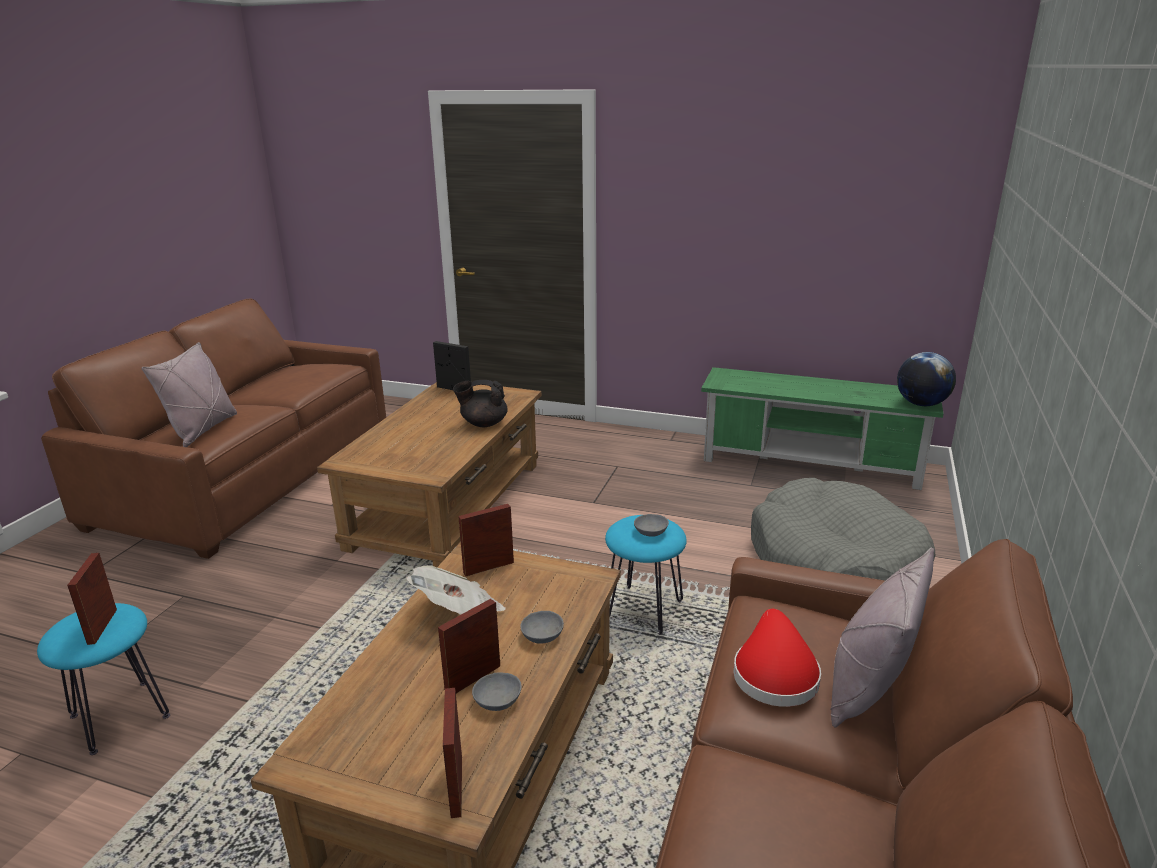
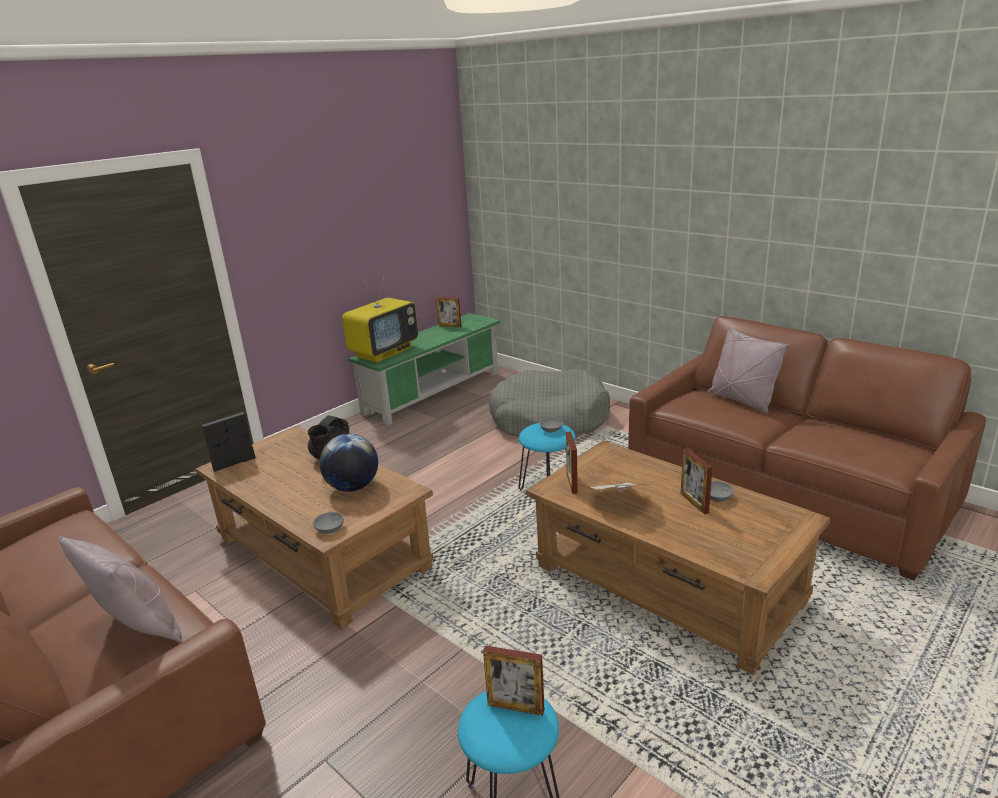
camera: 65 degrees left, 0 degrees up
picture frame [443,688,462,818] -> picture frame moved to [436,297,461,327]
grey bowl [520,611,564,644] -> grey bowl moved to [313,512,344,534]
red hat [733,609,821,707] -> none
globe [897,352,956,406] -> globe moved to [319,434,378,492]
none -> television [342,275,418,363]

